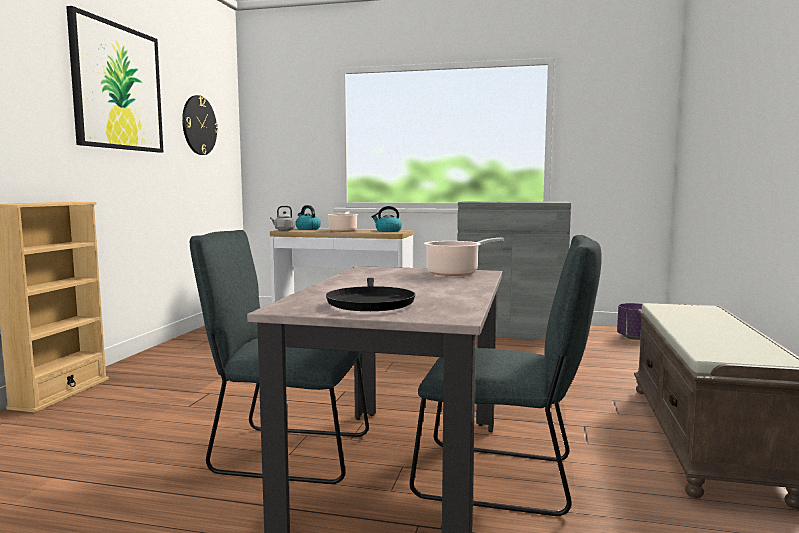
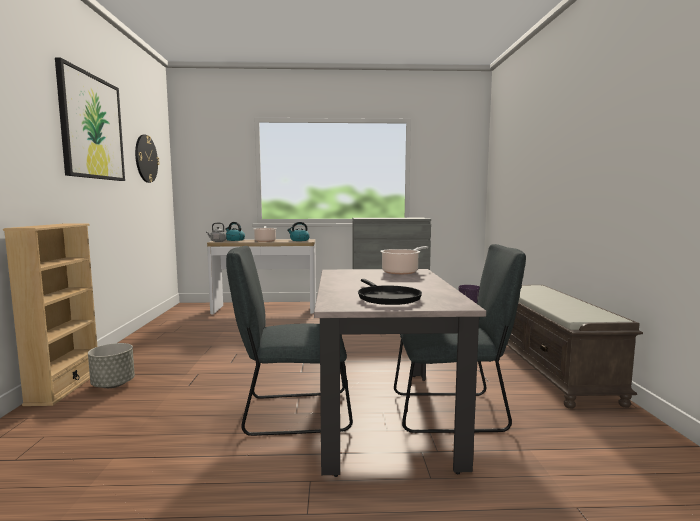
camera: 15 degrees left, 0 degrees up
none -> grey planter [88,343,135,388]

